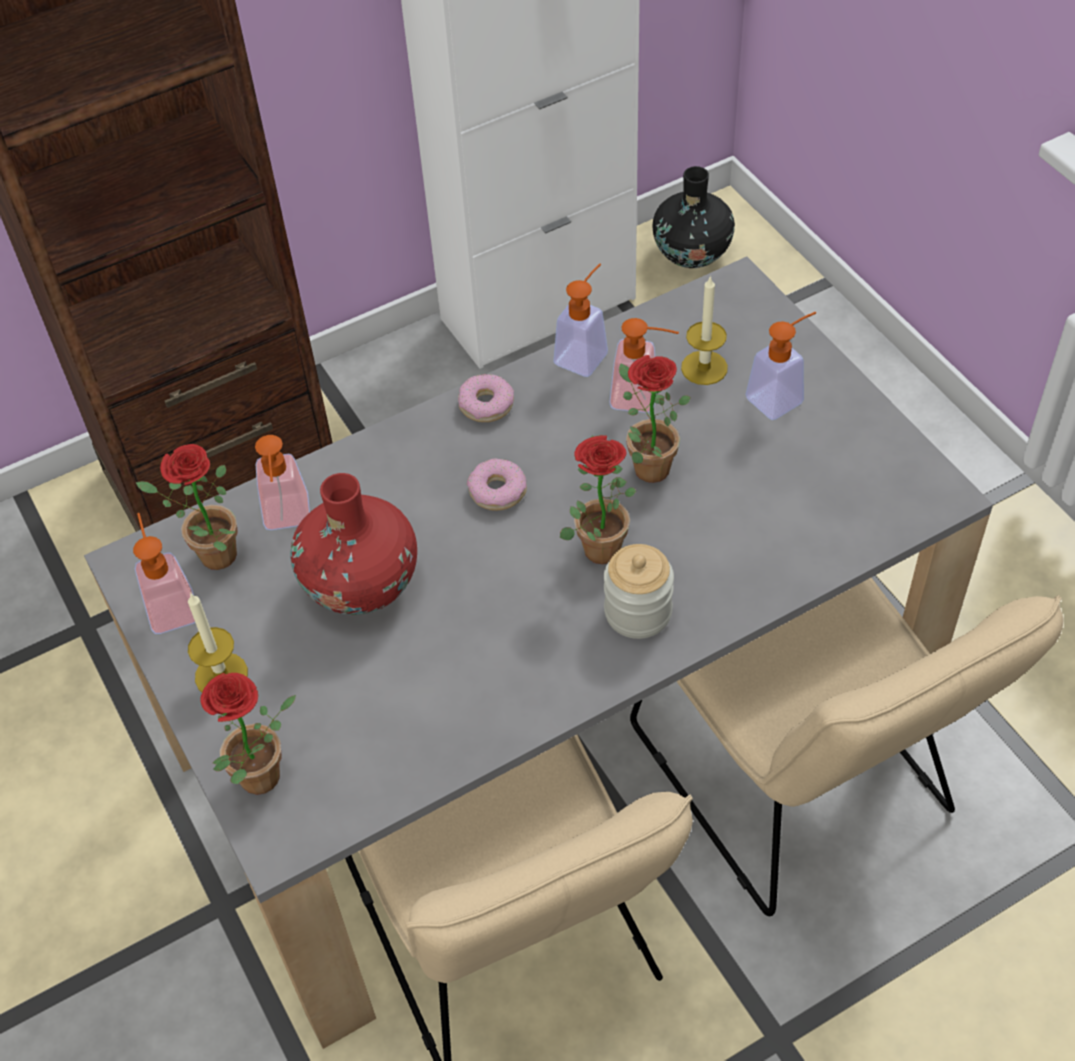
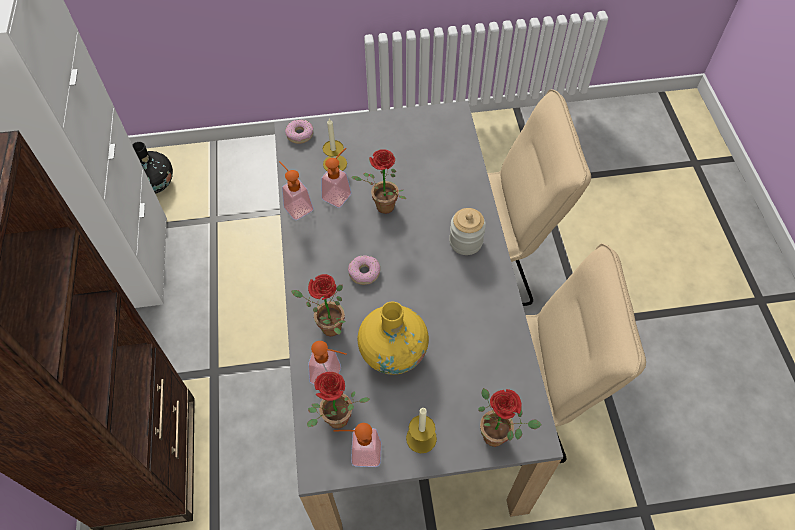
camera: 70 degrees left, 5 degrees up
red vase [291,473,417,615] -> yellow vase [357,302,429,375]
donut [458,374,514,422] -> donut moved to [285,120,313,144]
potted plant [560,435,636,564] -> potted plant moved to [291,274,345,336]
soap dispenser [745,312,816,420] -> none

